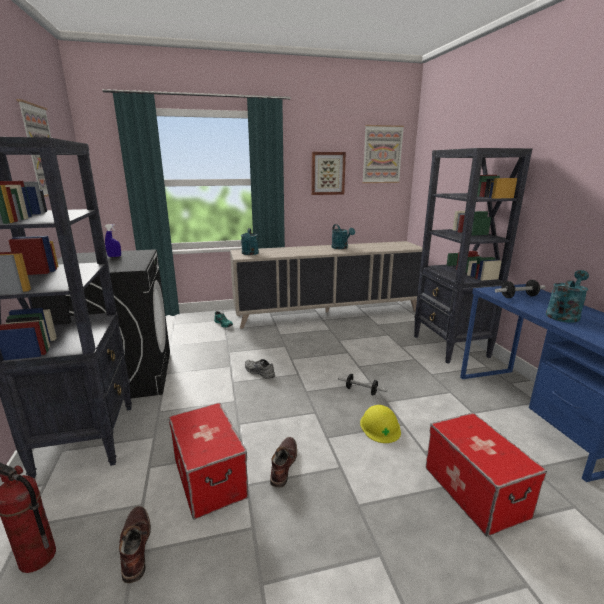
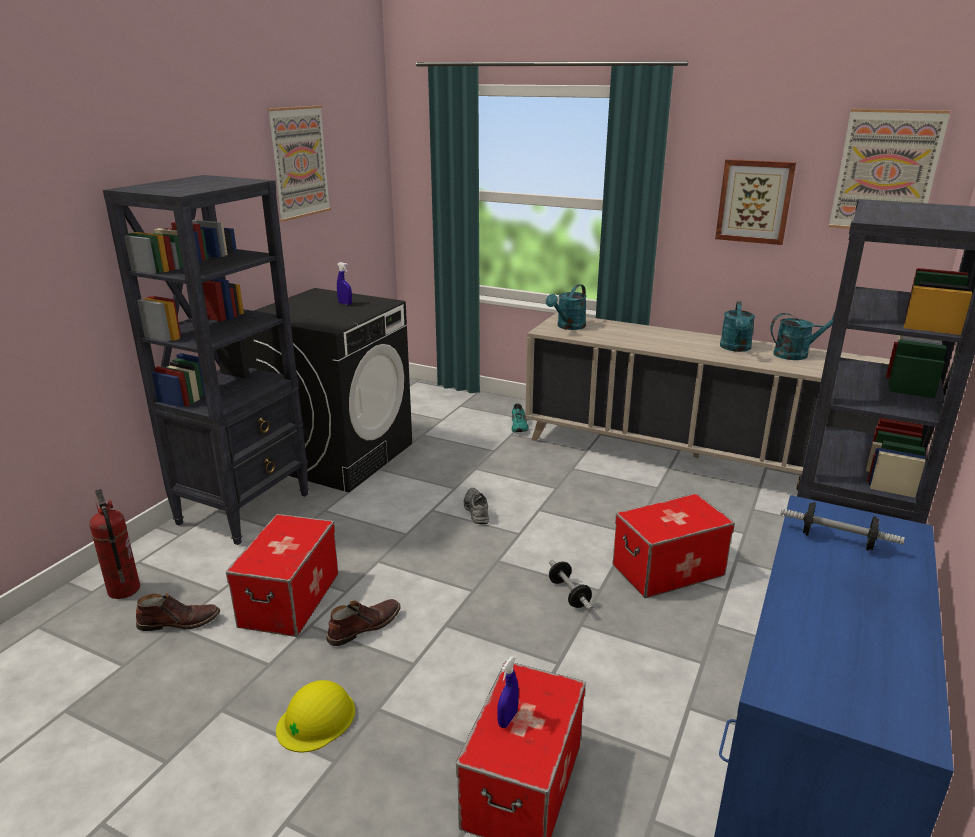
camera: 40 degrees right, 5 degrees up
brown boot [119,506,151,583] -> brown boot turned 60 degrees clockwise [136,593,220,631]
yellow hard hat [360,405,401,443] -> yellow hard hat moved to [276,680,355,752]
turquoise watering can [546,270,589,323] -> turquoise watering can moved to [770,312,835,360]
none -> blue spray bottle [497,657,519,728]
none -> storage box [613,493,735,598]

